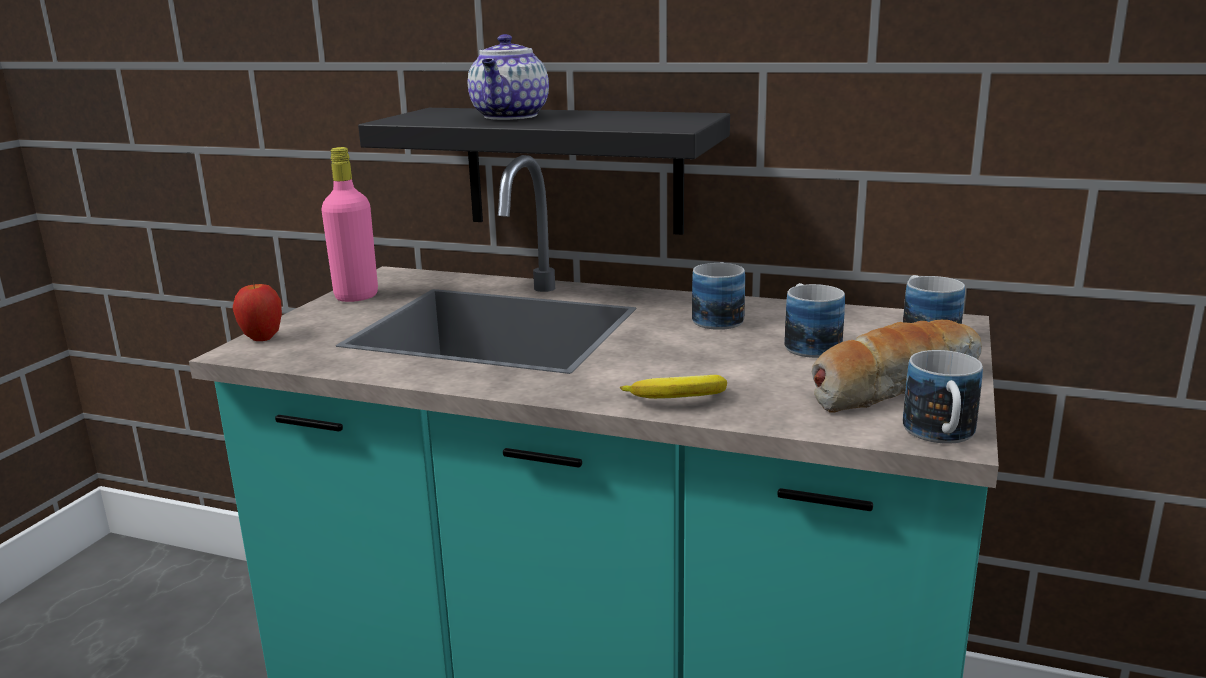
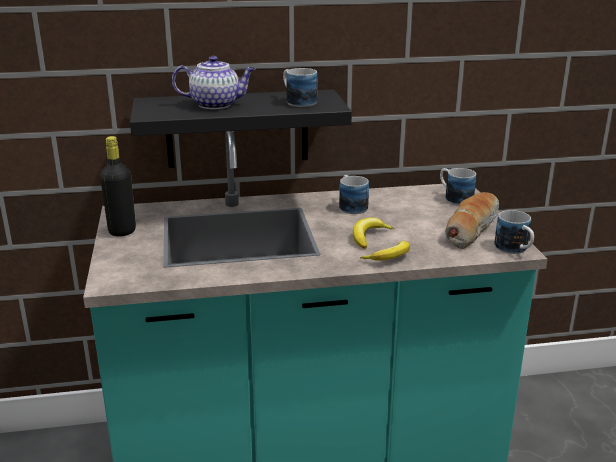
camera: 30 degrees left, 5 degrees up
apple [233,283,282,341] -> none
pink bottle [321,147,378,302] -> black bottle [100,136,136,237]
teapot [468,34,549,120] -> teapot turned 75 degrees counterclockwise [172,56,255,109]
mug [784,283,845,358] -> mug moved to [283,68,317,107]
none -> banana [353,218,394,249]

